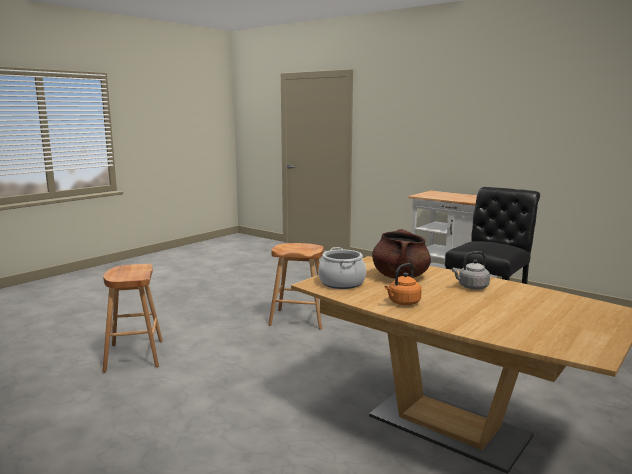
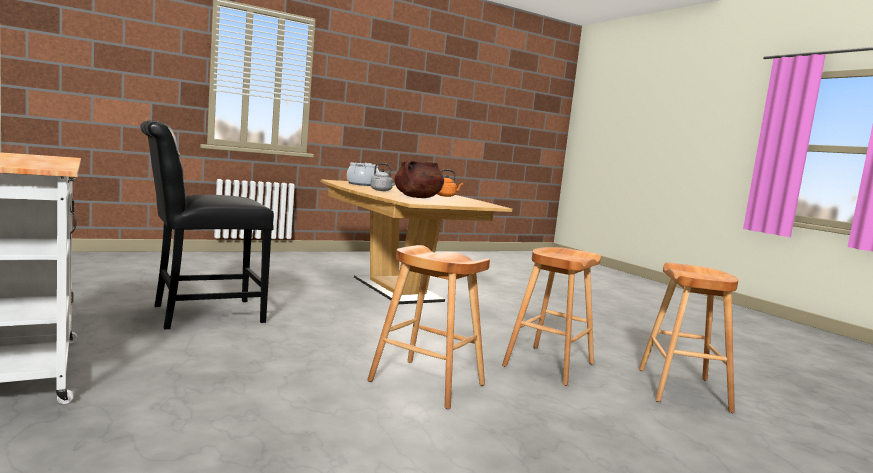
camera: 160 degrees left, 5 degrees down
cooking pot [318,247,366,289] -> cooking pot moved to [347,163,379,186]
none -> brown stool [502,247,601,386]

